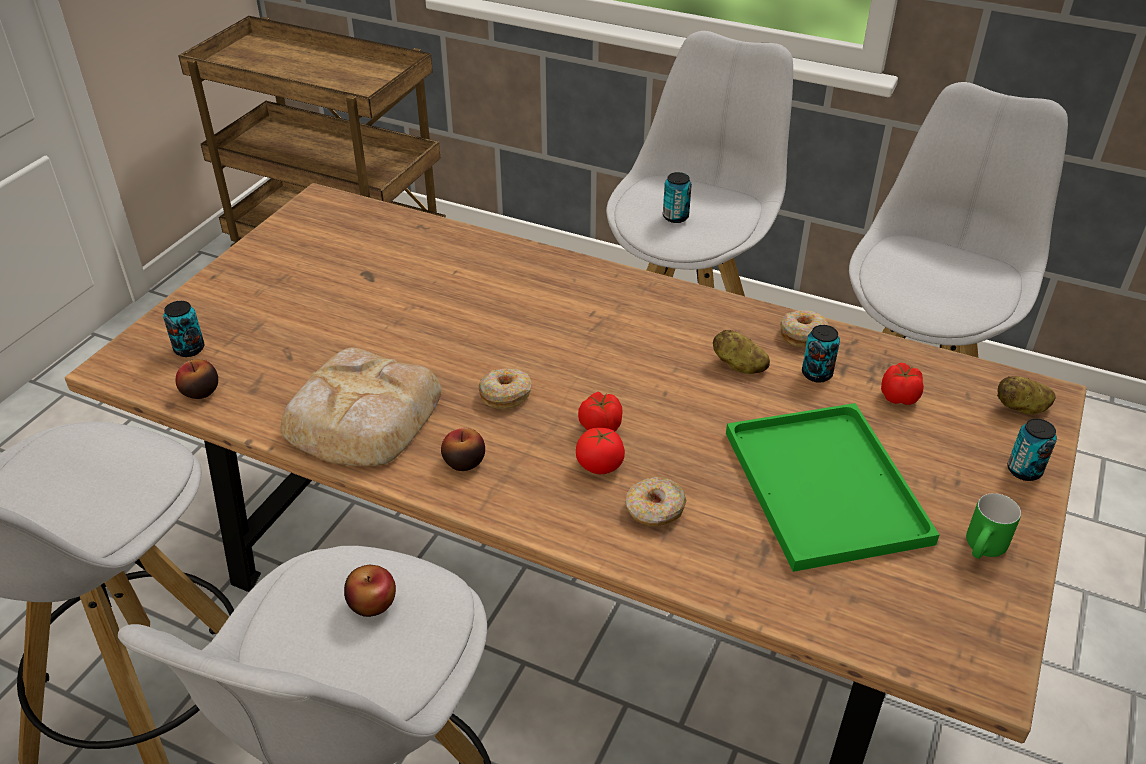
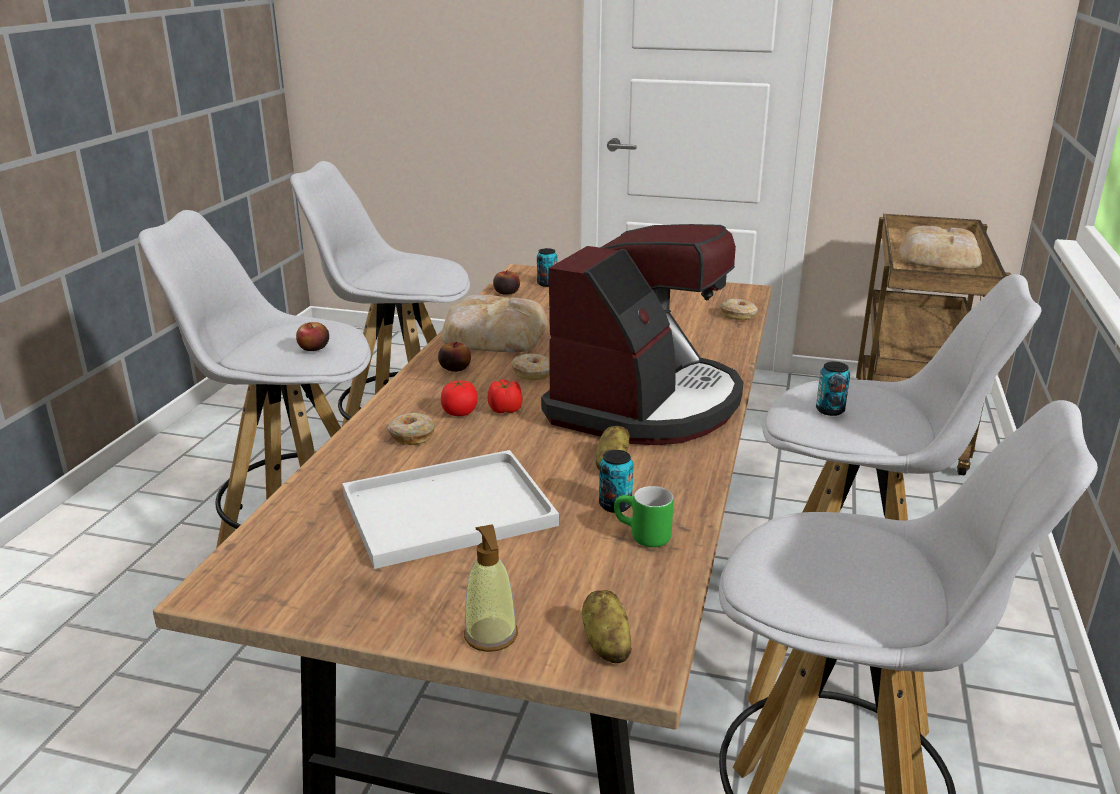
camera: 80 degrees right, 15 degrees down
green tray [726,403,940,572] -> white tray [342,450,559,569]
donut [780,311,829,347] -> donut moved to [720,299,758,320]
tomato [881,363,924,405] -> none
green mug [966,493,1021,559] -> green mug moved to [614,486,674,547]
can [1007,418,1057,481] -> soap dispenser [464,524,518,652]
none -> coffee machine [541,224,743,445]
none -> bread [899,226,982,270]

